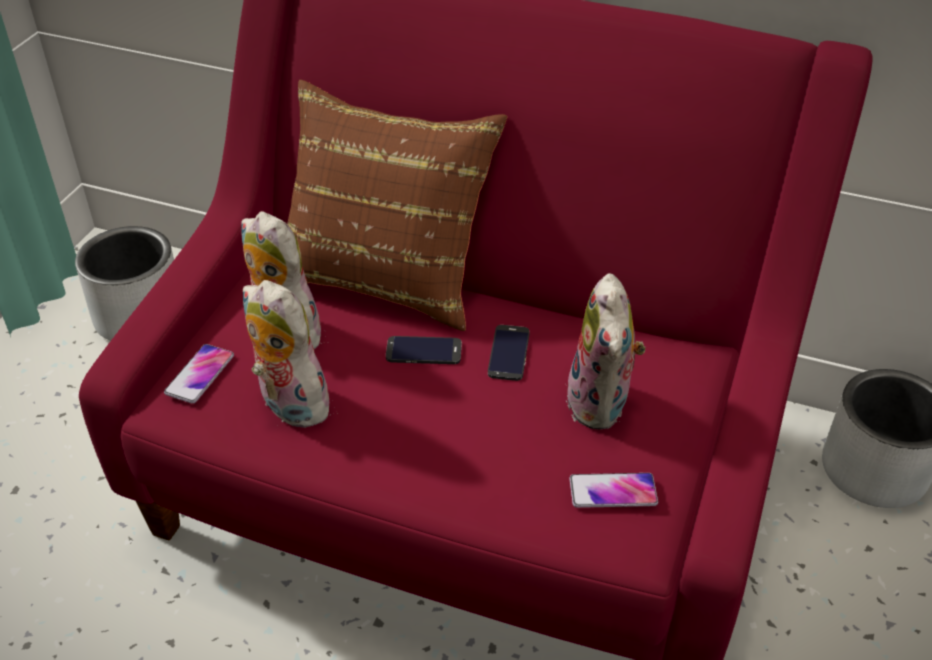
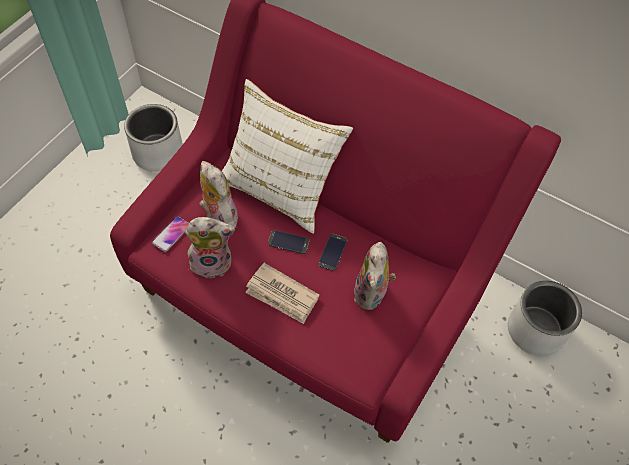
camera: 10 degrees right, 15 degrees up
plush toy [243,280,335,428] -> plush toy turned 120 degrees clockwise [185,217,235,278]
brown pillow [287,80,507,331] -> white pillow [222,79,353,234]
phone [569,473,658,508] -> none
none -> newspaper [245,263,319,324]

